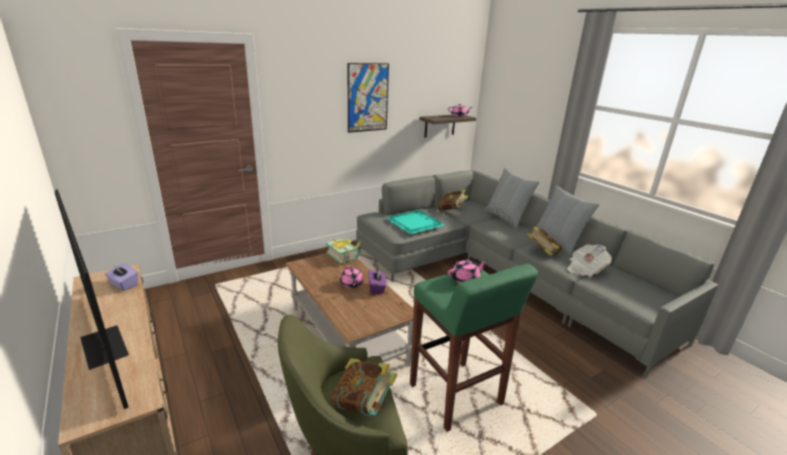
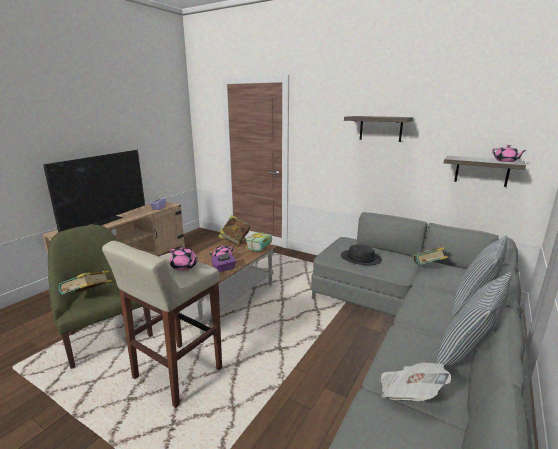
camera: 65 degrees right, 5 degrees down
picture [348,63,389,133] -> shelf [344,116,413,142]
turquoise tray [386,210,445,234] -> black hat [341,245,382,265]
green stool [410,264,538,432] -> beige stool [102,241,222,408]
book [527,227,563,256] -> book moved to [218,215,250,245]

